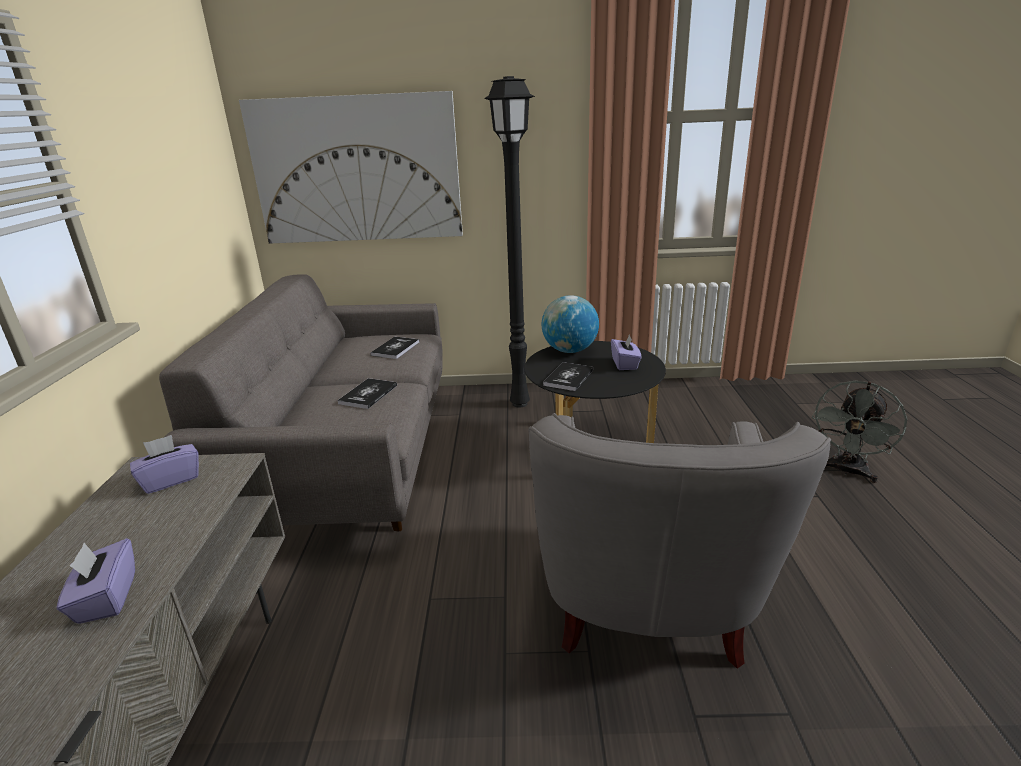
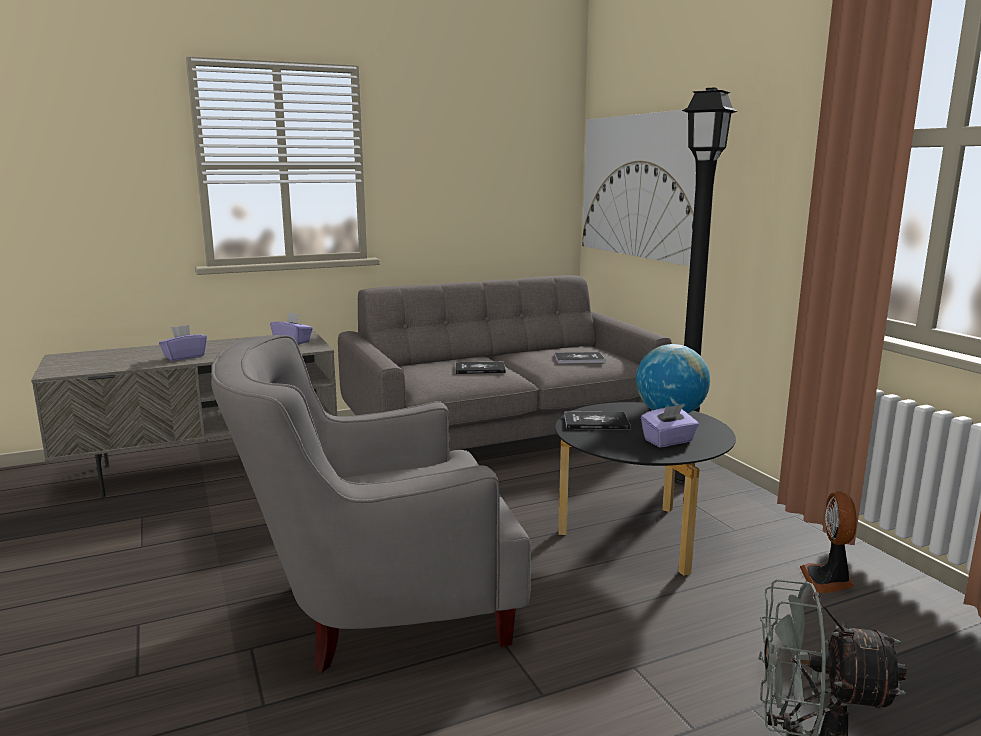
camera: 65 degrees right, 10 degrees down
none -> fan [800,491,857,593]

